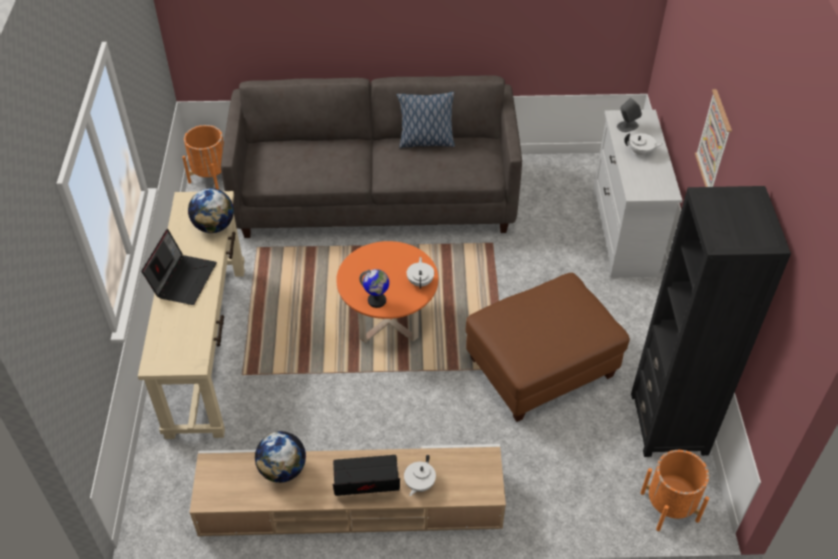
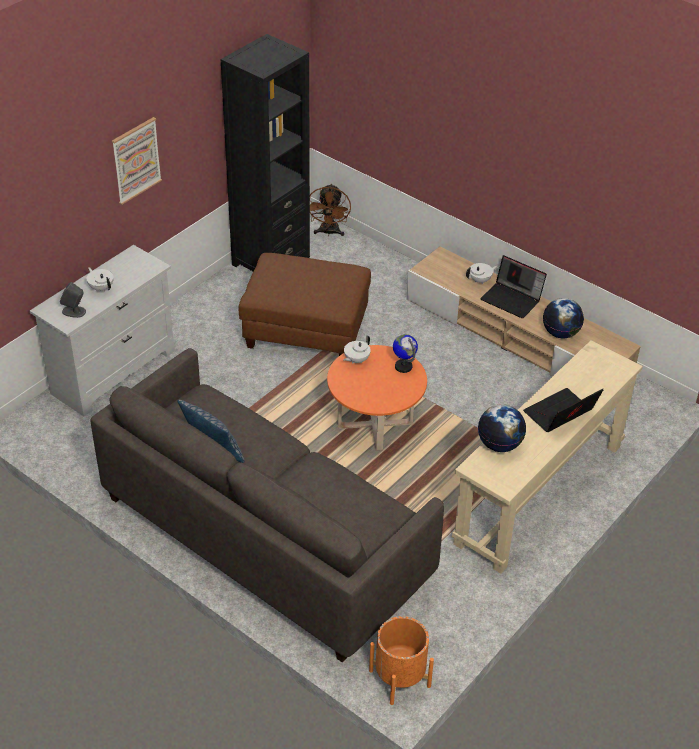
camera: 140 degrees left, 5 degrees down
orange planter [641,450,709,531] -> brown fan [310,183,351,236]

